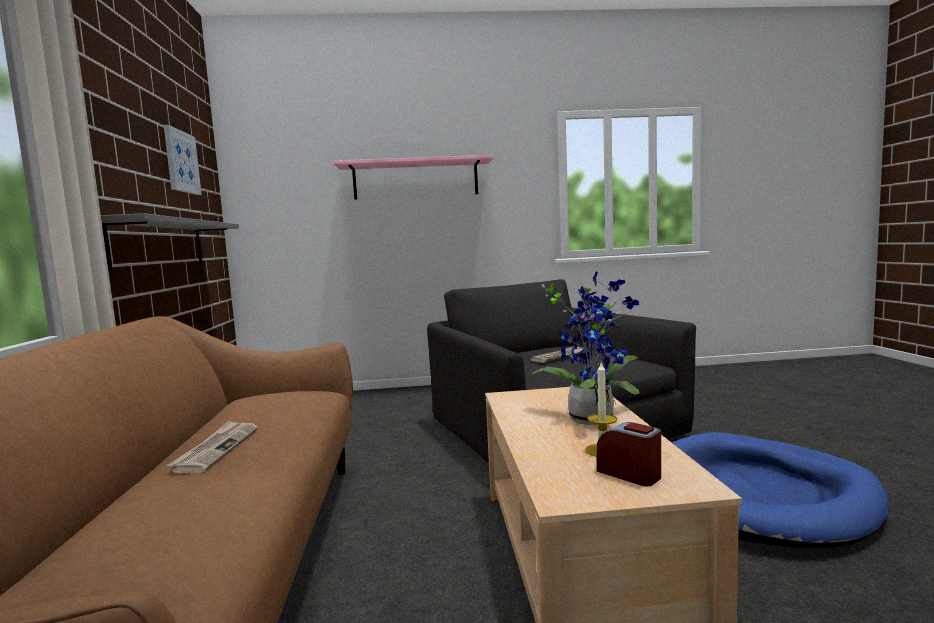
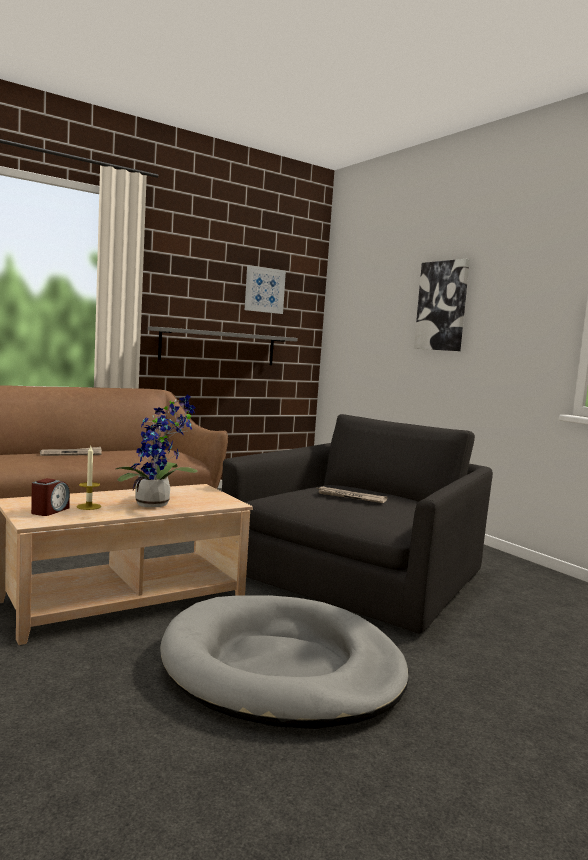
camera: 60 degrees right, 0 degrees up
pink shelf [333,155,494,200] -> picture [414,259,470,351]
blue dog bed [673,432,889,548] -> grey dog bed [160,595,409,729]

